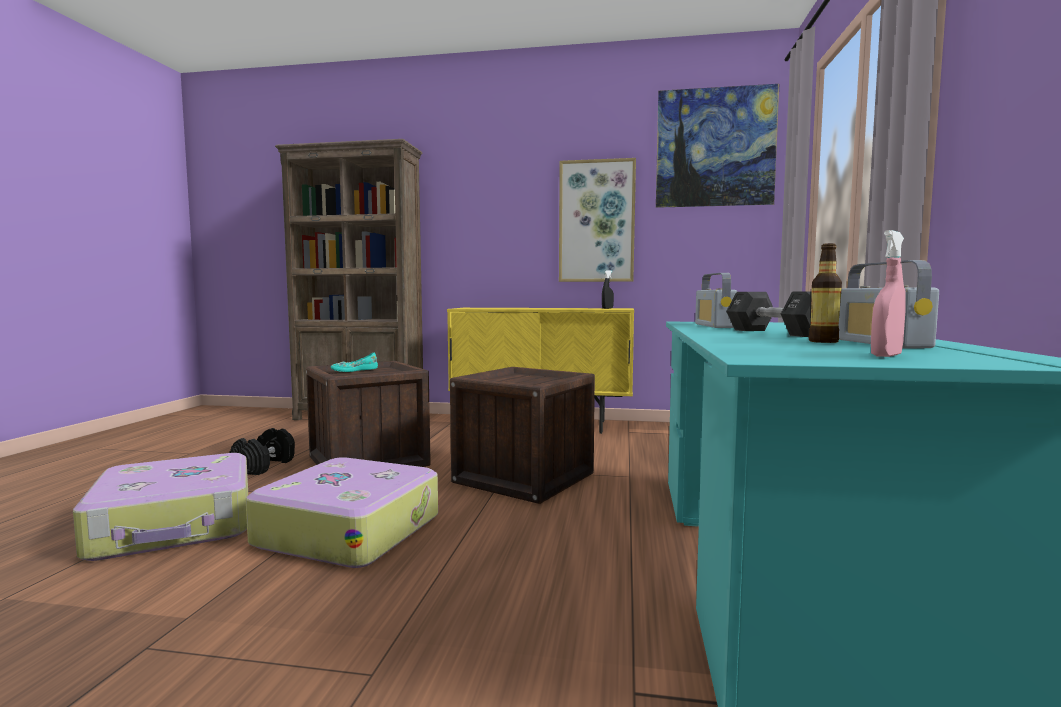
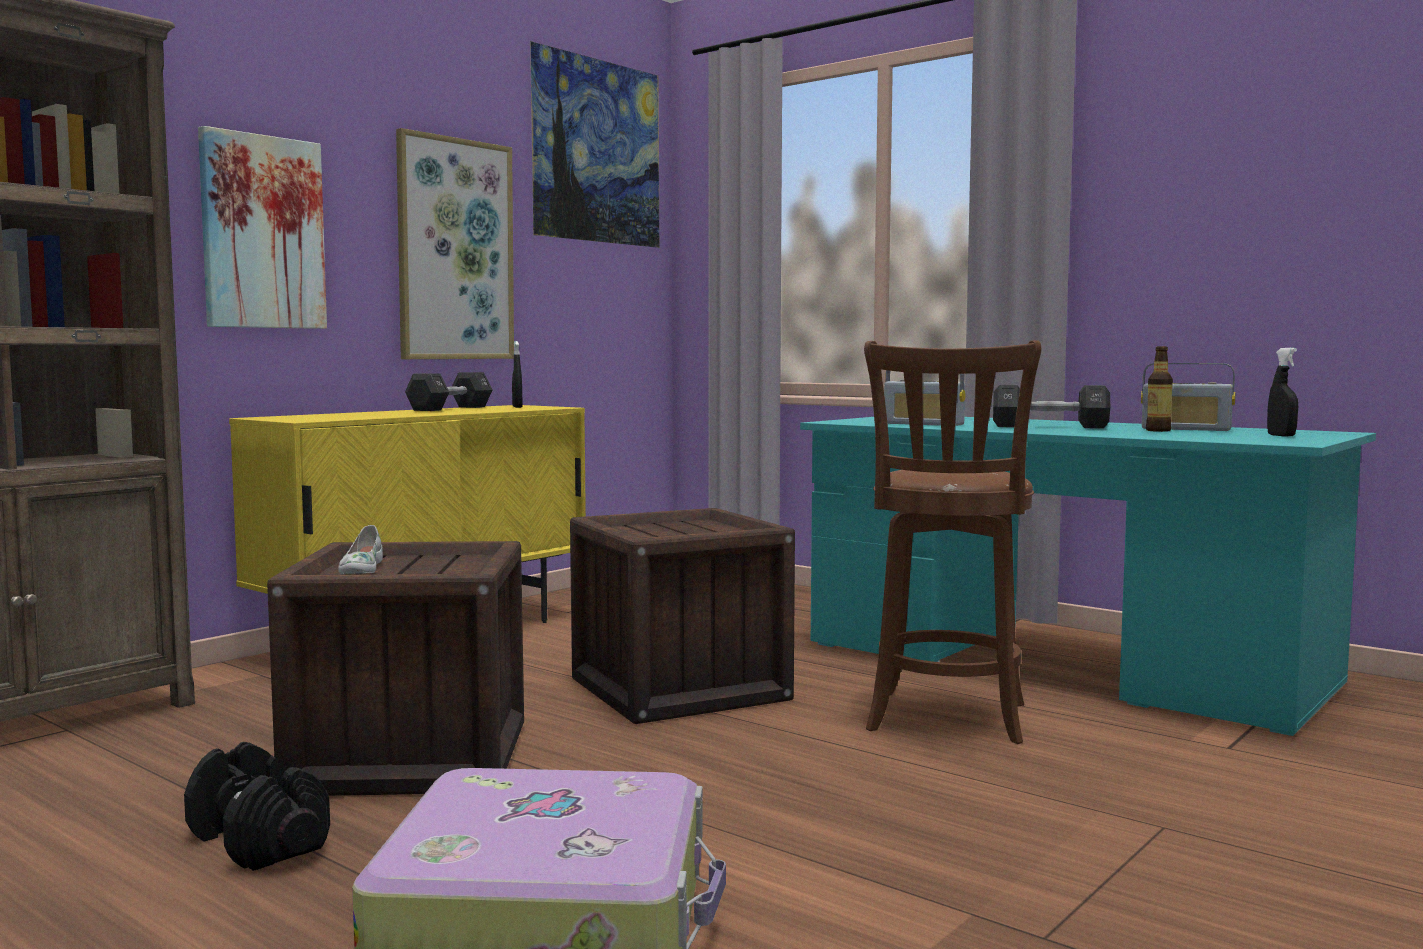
camera: 60 degrees left, 0 degrees up
suitcase [246,457,438,568] -> none
turquoise shoe [331,352,378,372] -> white shoe [338,525,383,574]
pink spray bottle [871,230,906,357] -> black spray bottle [1267,348,1298,437]
none -> picture [198,126,327,329]
none -> black dumbbell [405,372,492,411]
none -> brown stool [864,340,1041,744]

